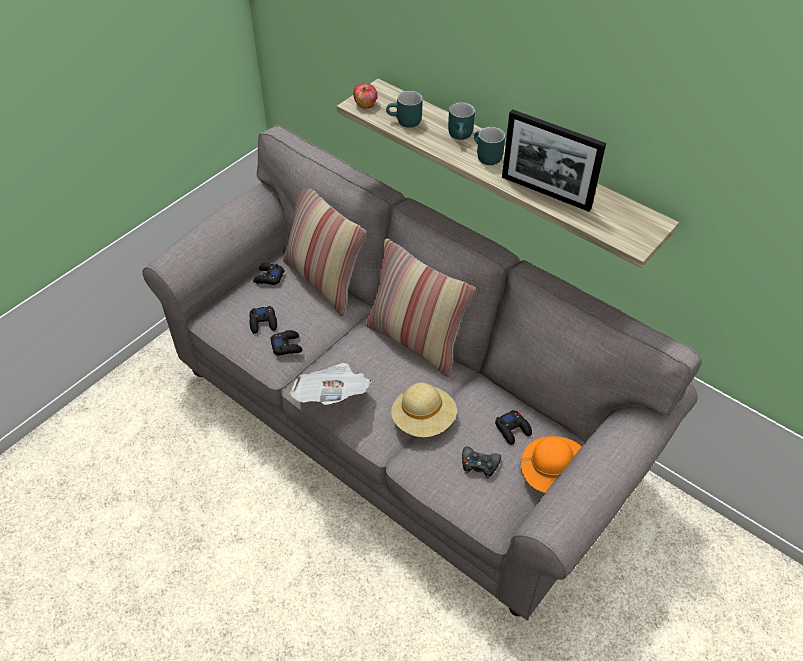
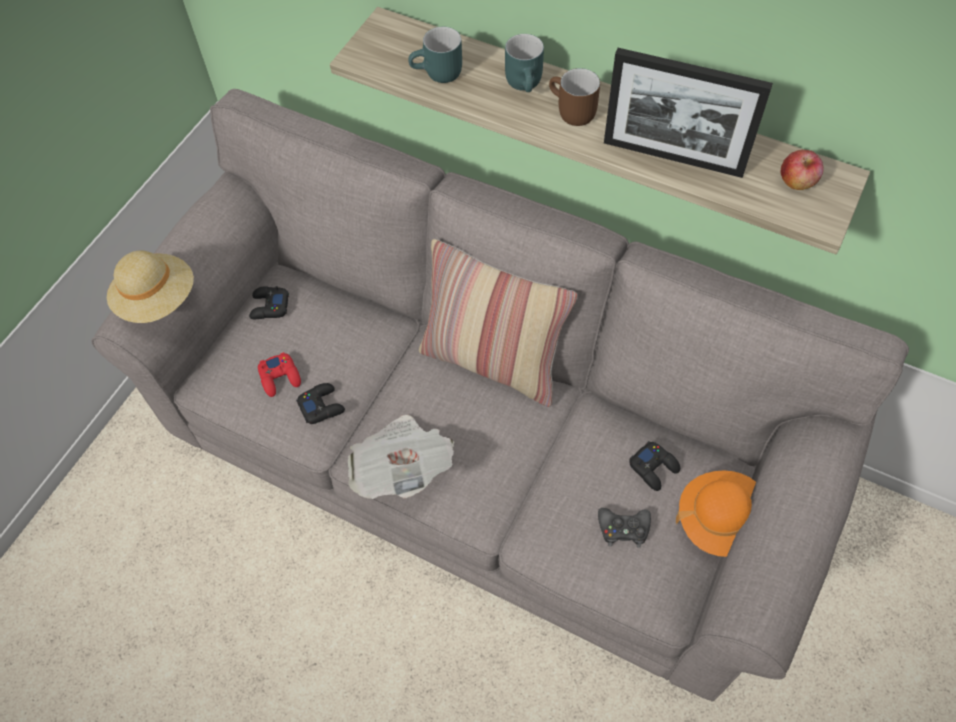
camera: 10 degrees left, 10 degrees up
black game controller [249,306,277,334] -> red game controller [258,352,301,397]
pillow [283,188,367,316] -> none
apple [353,83,378,109] -> apple moved to [780,150,824,190]
beige hat [391,383,457,437] -> beige hat moved to [107,250,194,323]
turquoise mug [474,127,505,165] -> brown mug [549,68,600,126]

